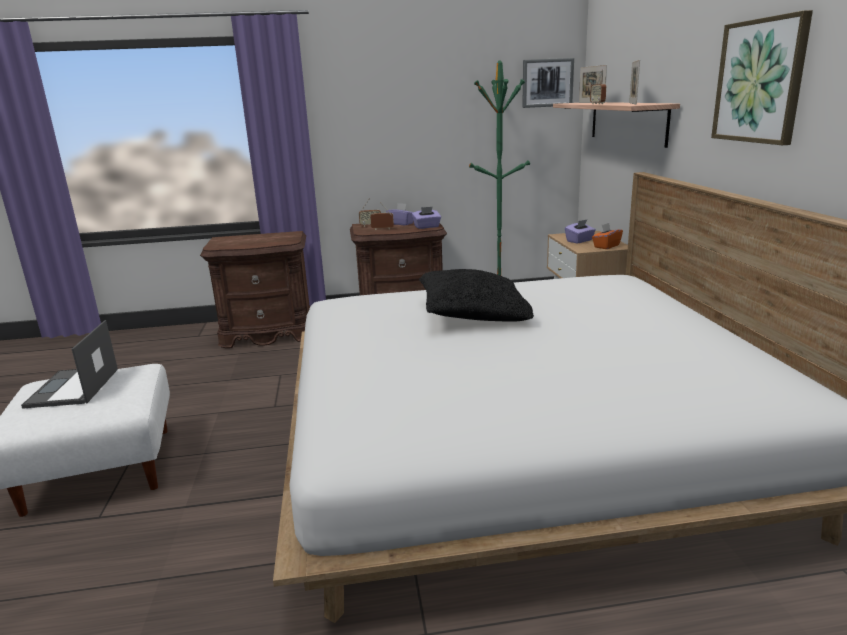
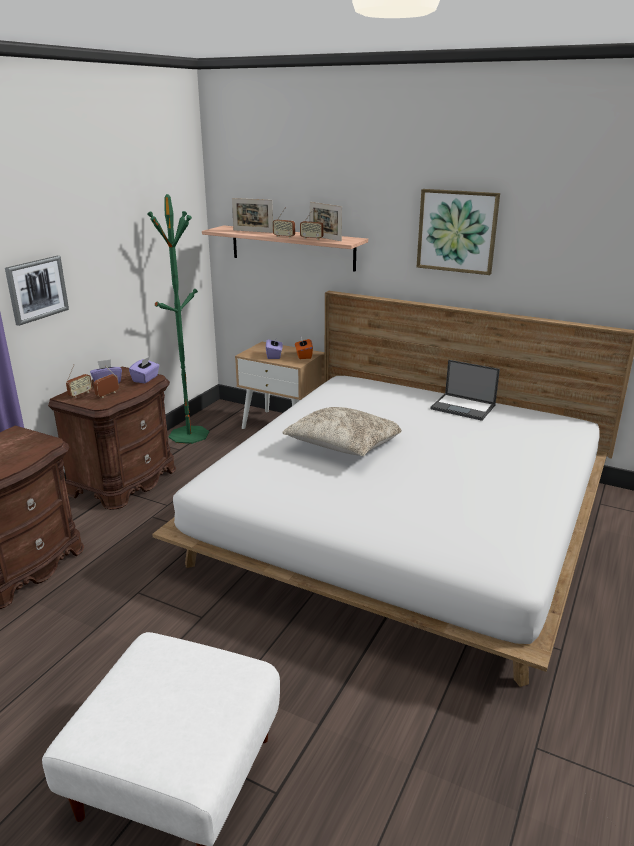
camera: 55 degrees left, 5 degrees up
laptop [21,320,118,409] -> laptop moved to [430,360,500,421]
black pillow [419,269,534,322] -> beige pillow [282,407,402,456]
picture [522,58,574,108] -> picture moved to [5,256,69,326]
none -> radio [300,209,324,240]

